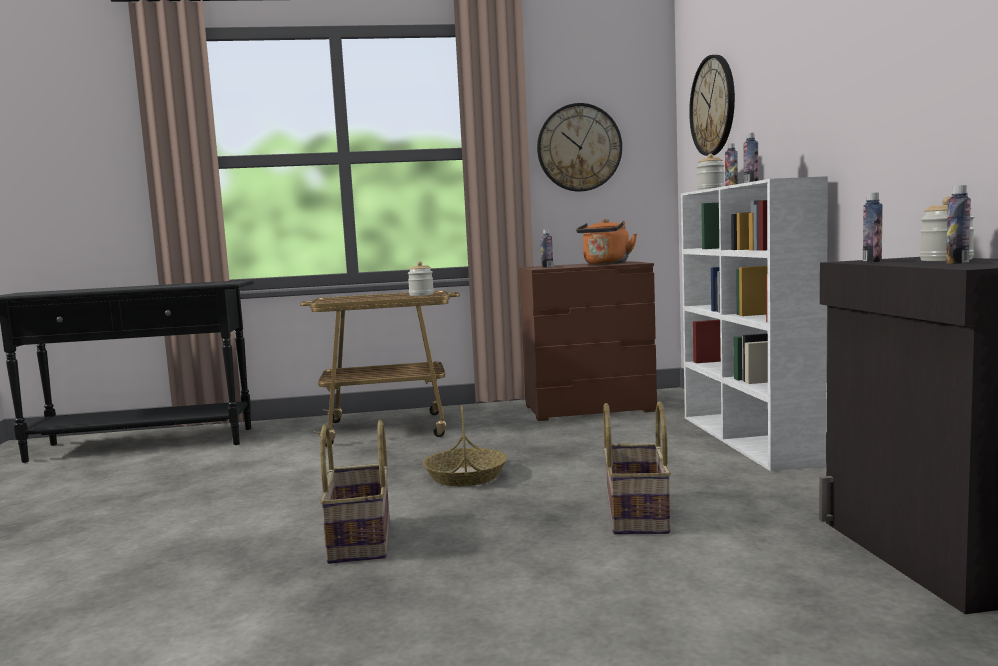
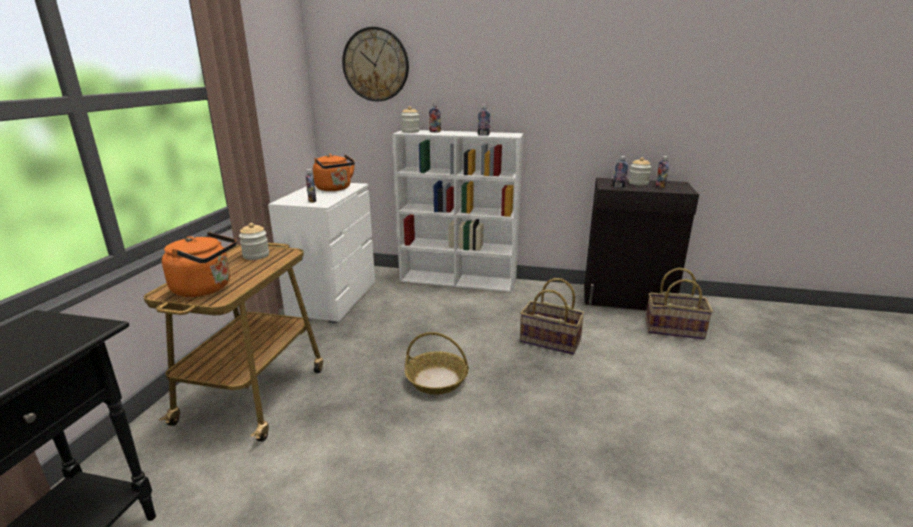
camera: 70 degrees left, 15 degrees up
basket [320,420,390,564] -> basket moved to [645,268,713,340]
brown dresser [519,261,657,421] -> white dresser [268,183,375,324]
wall clock [537,103,622,192] -> none
none -> orange kettle [162,232,236,297]

